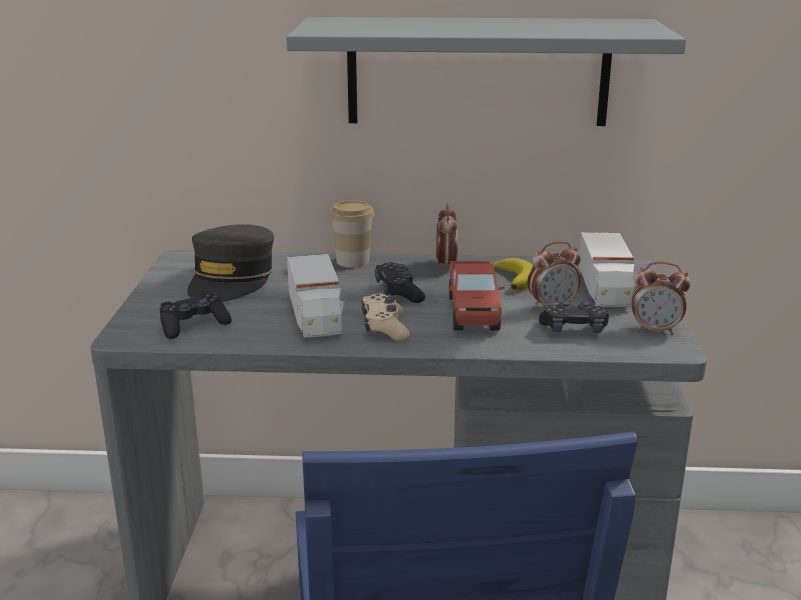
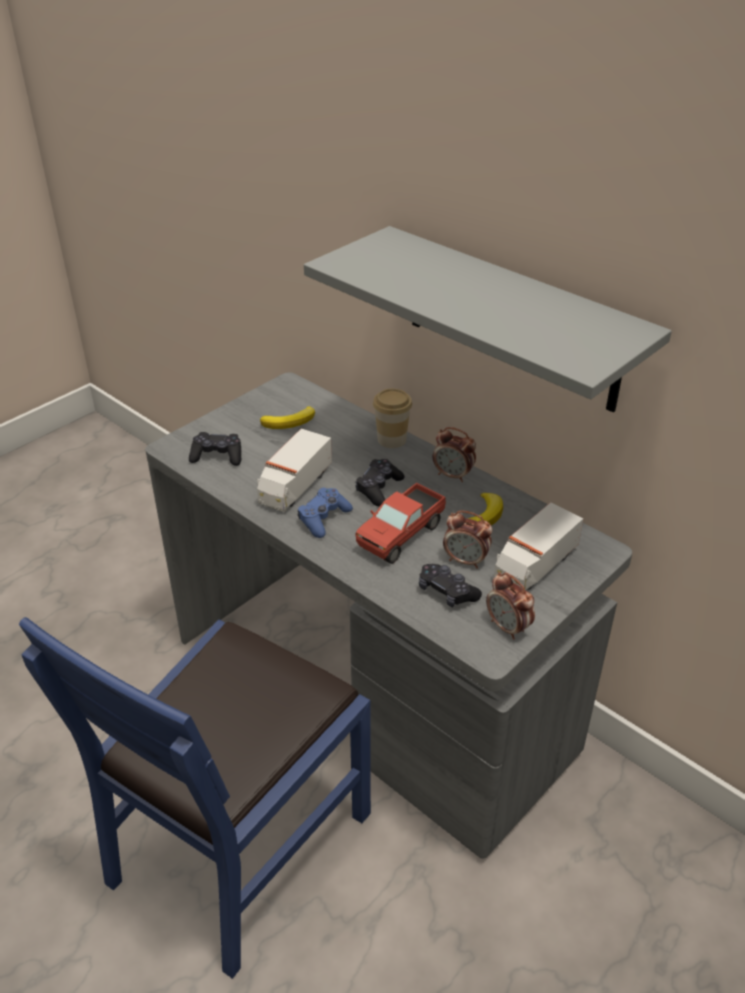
camera: 40 degrees right, 15 degrees up
grey cap [187,224,274,302] -> banana [260,406,315,429]
beige game controller [361,294,410,341] -> blue game controller [298,488,353,538]
alarm clock [436,203,458,268] -> alarm clock turned 75 degrees clockwise [433,427,476,482]

